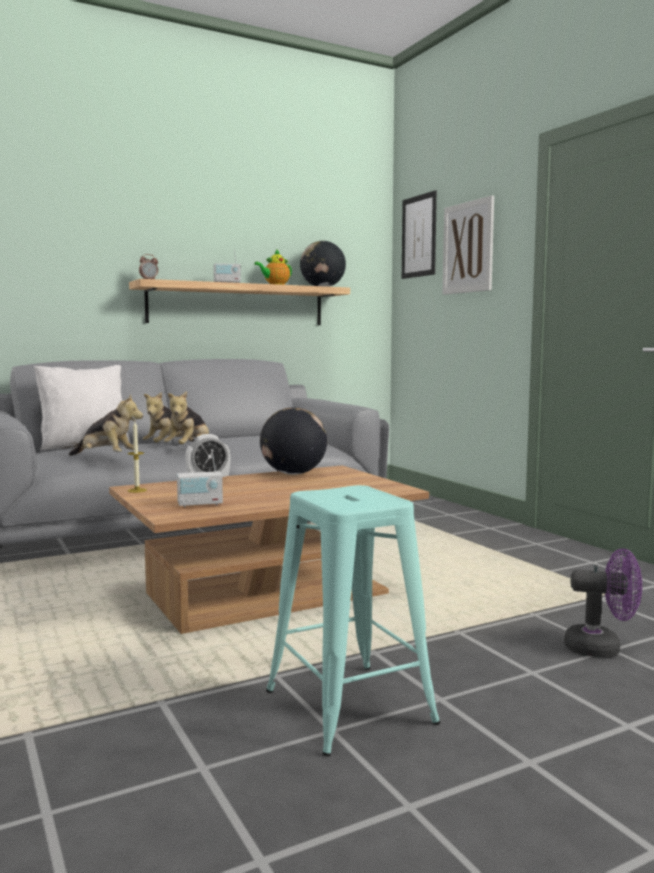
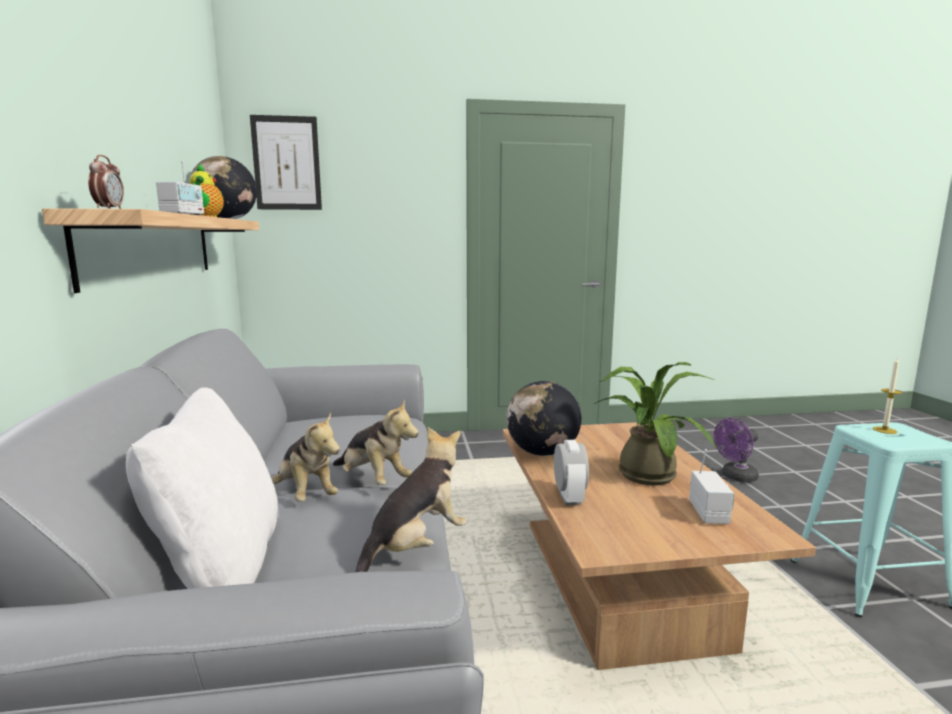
camera: 70 degrees left, 5 degrees up
candle [128,422,147,493] -> candle moved to [873,357,902,434]
picture [442,196,494,295] -> none
purple fan [564,548,642,657] -> purple fan turned 150 degrees counterclockwise [714,418,759,483]
none -> potted plant [594,362,717,485]

